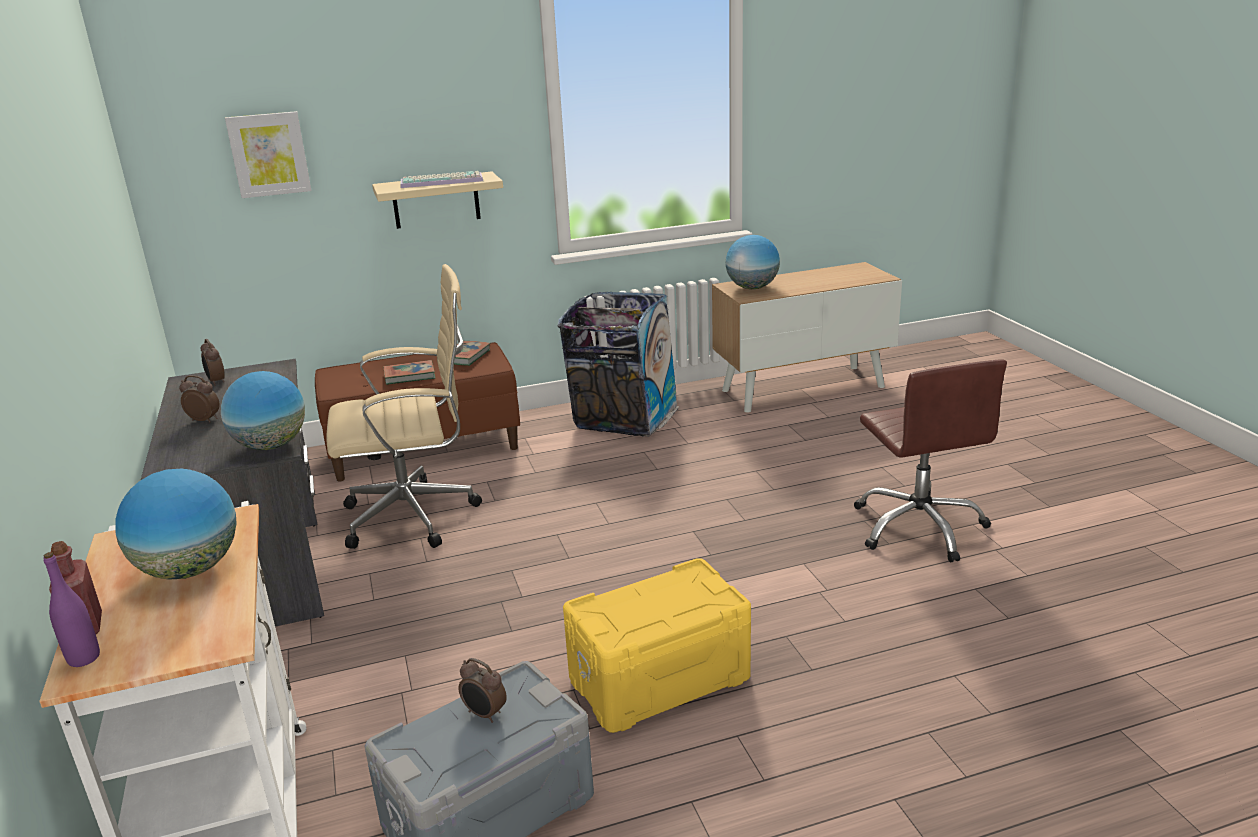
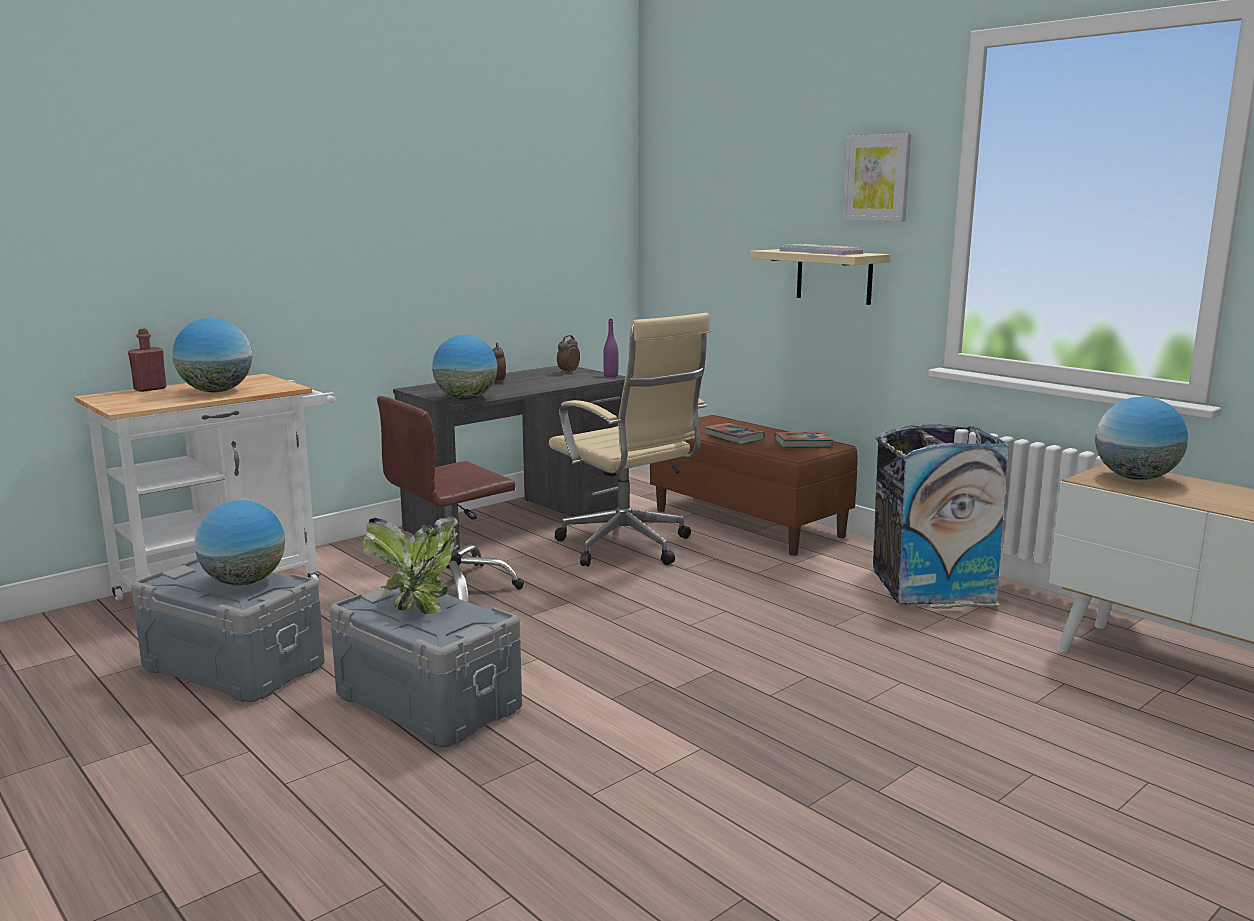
camera: 65 degrees right, 10 degrees down
purple bottle [43,552,100,667] -> purple bottle moved to [603,319,619,377]
picture [225,111,312,198] -> picture moved to [842,133,911,222]
alarm clock [459,658,507,723] -> globe [195,500,285,585]
yellow storage box [563,558,751,733] -> grey storage box [330,585,522,747]
brown office chair [854,359,1007,562] -> brown office chair moved to [377,396,524,602]
none -> potted plant [363,516,460,615]

